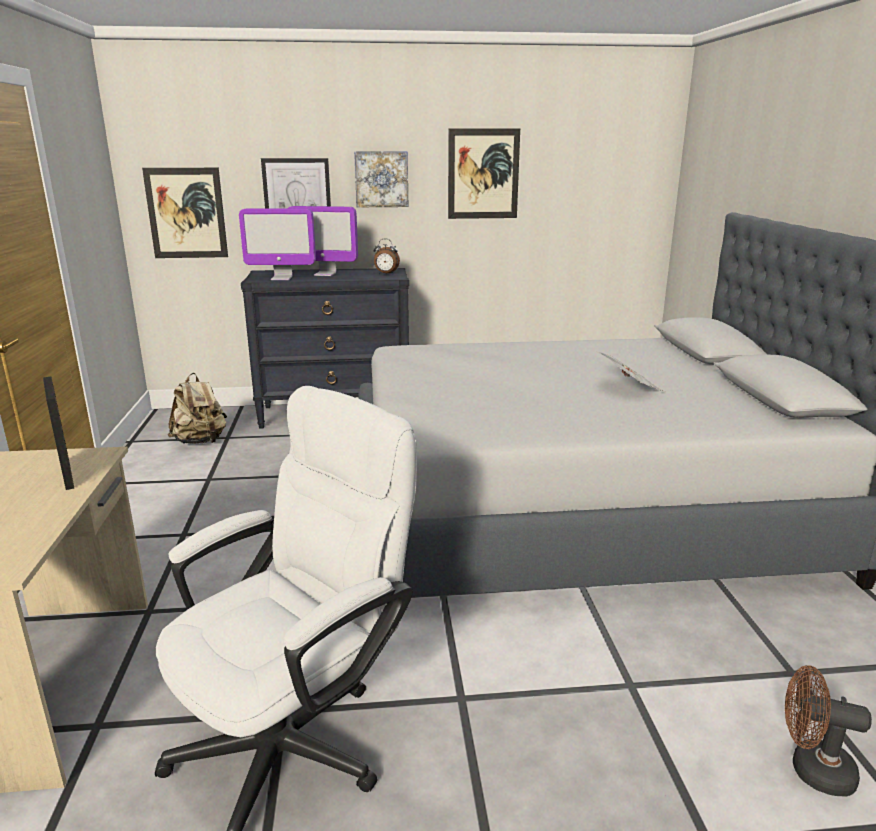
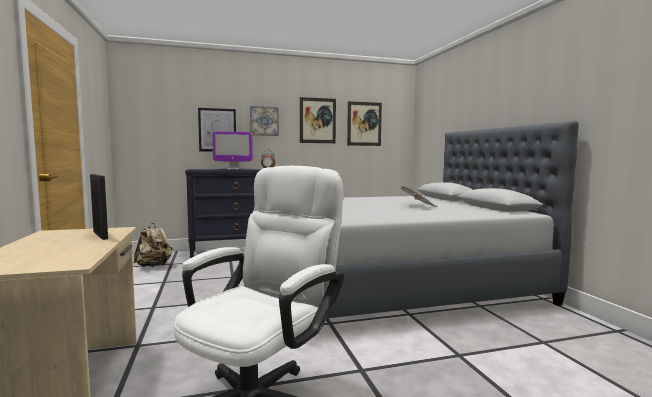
camera: 10 degrees left, 15 degrees down
picture [142,168,228,258] -> picture moved to [347,101,382,146]
monitor [239,208,316,280] -> none
brown fan [785,666,872,796] -> none

